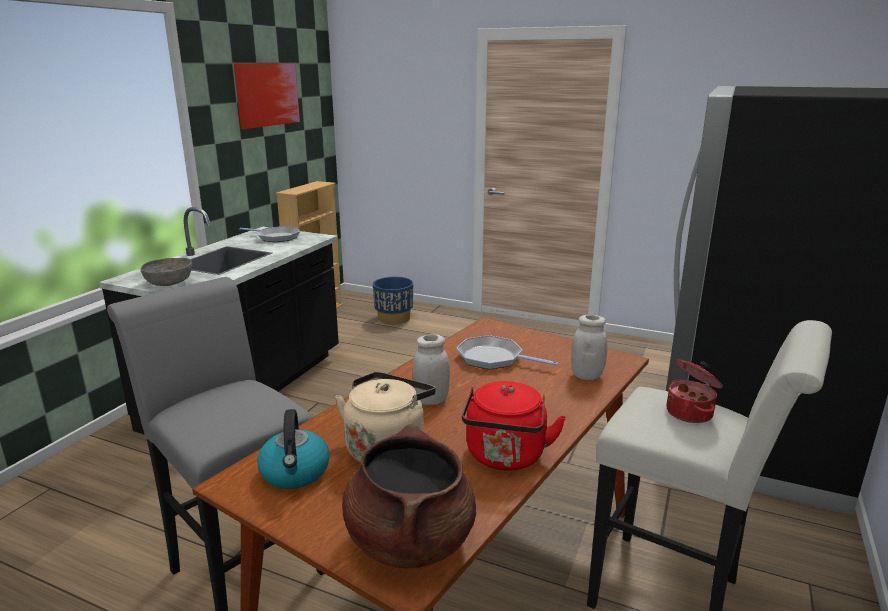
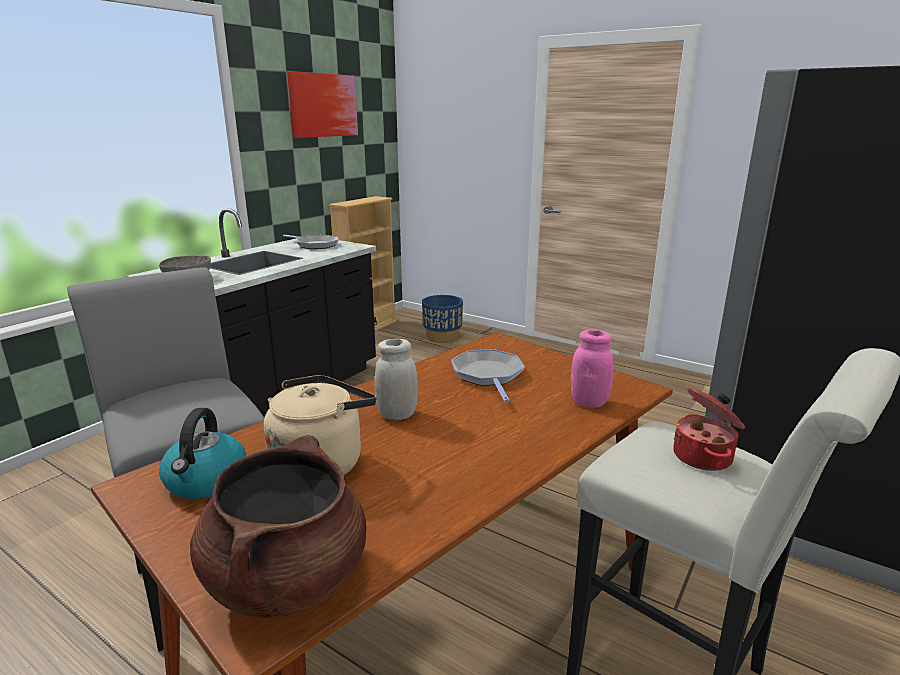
camera: 10 degrees right, 0 degrees up
frying pan [457,335,558,370] -> frying pan turned 45 degrees clockwise [451,349,525,403]
red kettle [462,381,566,471] -> none
white jar [571,315,607,380] -> pink jar [571,330,613,408]

